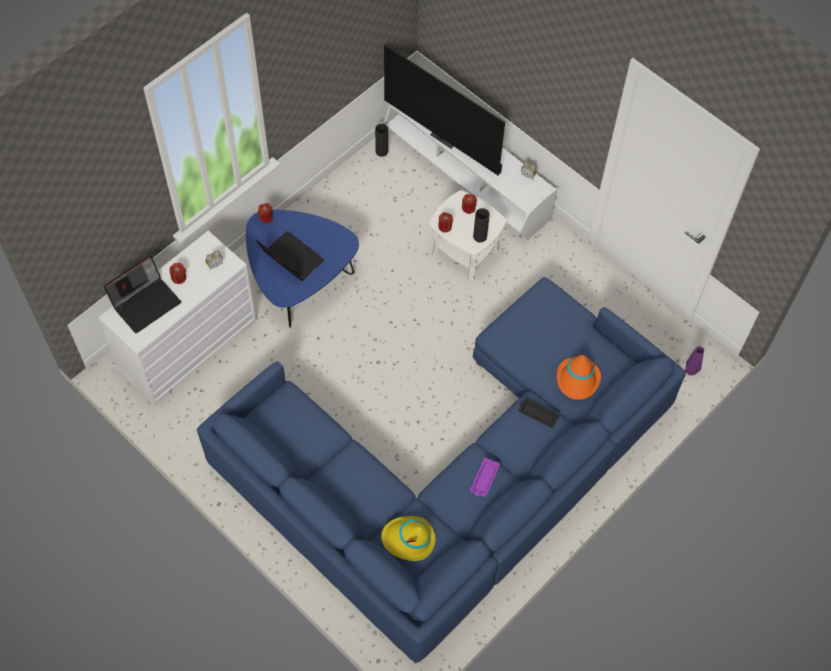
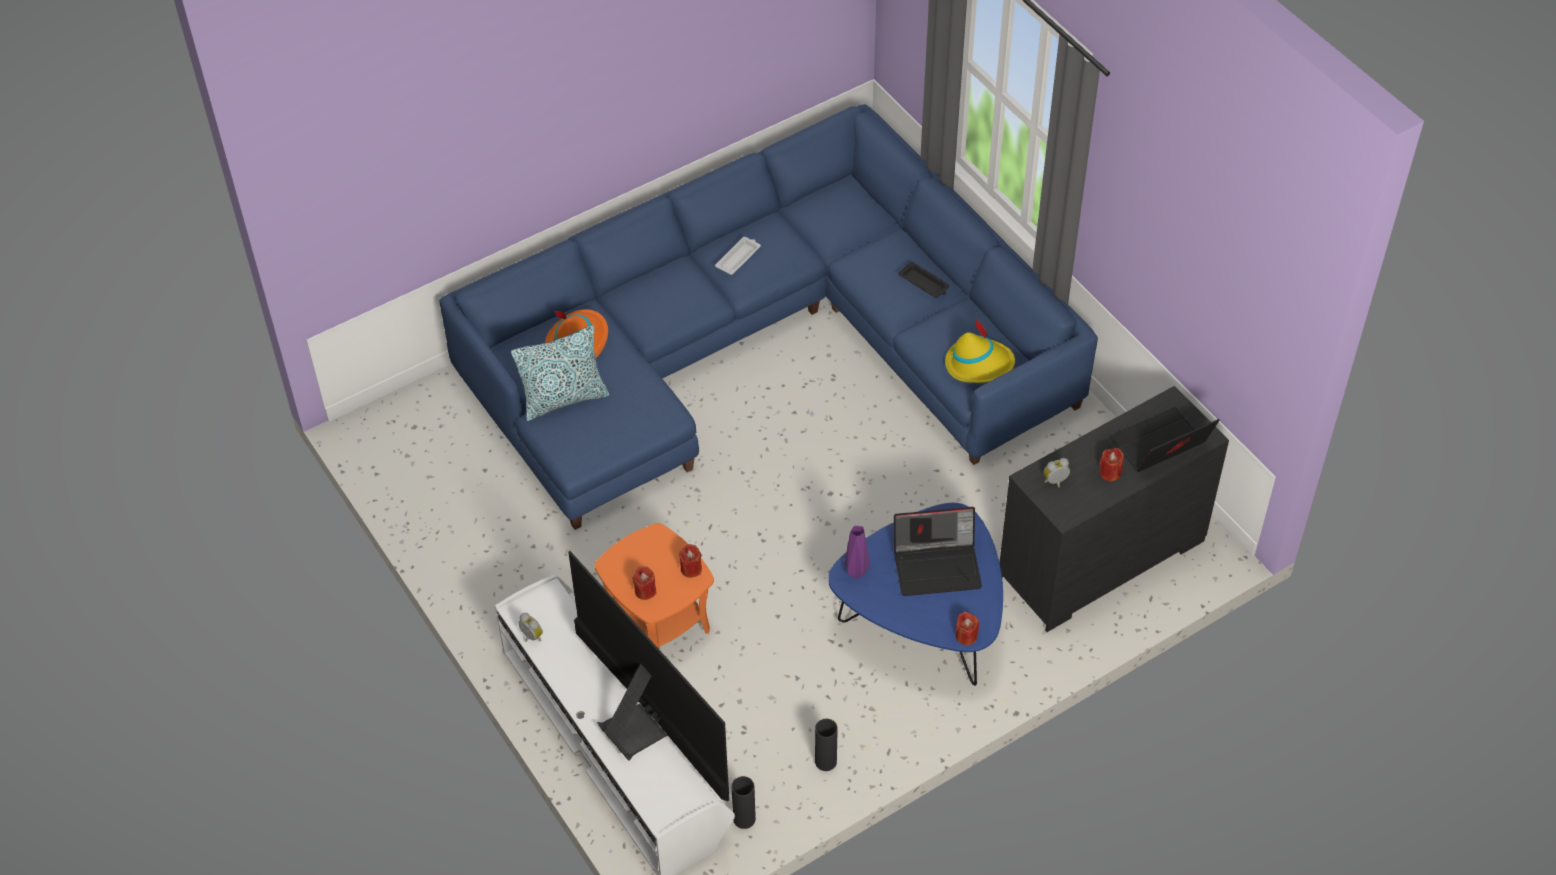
camera: 165 degrees left, 10 degrees down
white dresser [98,231,256,406] -> black dresser [999,386,1229,632]
laptop [256,231,324,281] -> laptop turned 60 degrees counterclockwise [894,507,982,596]
yellow hat [381,516,435,561] -> yellow hat moved to [945,318,1015,383]
white side table [429,190,506,281] -> orange side table [594,523,714,649]
purple tray [470,458,500,497] -> white tray [715,237,761,275]
black vase [473,208,490,242] -> black vase moved to [815,718,838,771]
black tray [518,398,559,428] -> black tray moved to [898,261,949,298]
purple vase [685,346,704,375] -> purple vase moved to [845,526,870,579]
none -> pillow [511,324,609,421]

